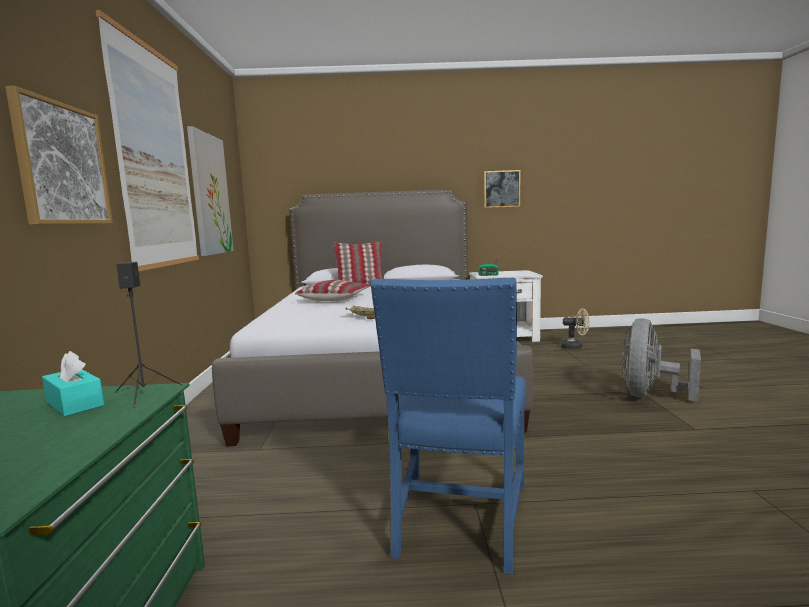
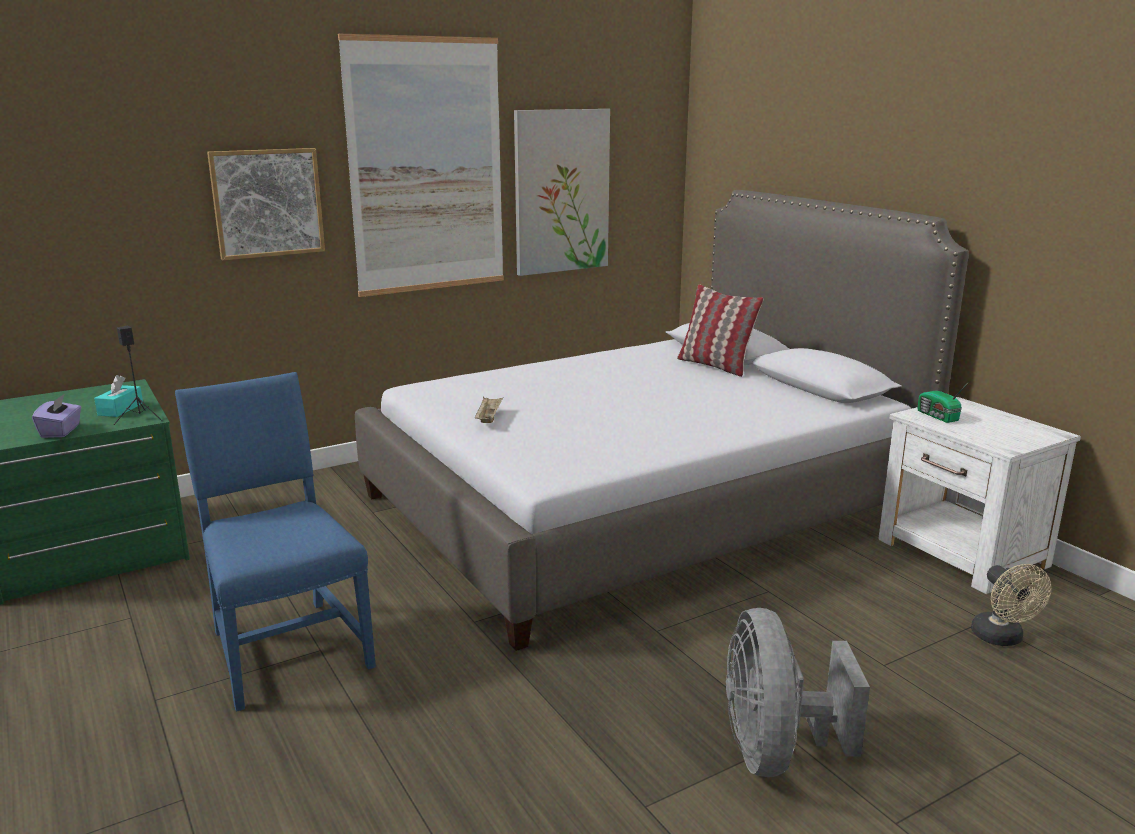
camera: 60 degrees right, 10 degrees up
pillow [295,280,370,301] -> none
blue chair [371,277,526,574] -> blue chair turned 75 degrees clockwise [175,372,376,712]
picture [484,170,520,208] -> none
grey fan [622,318,701,401] -> grey fan turned 90 degrees counterclockwise [726,608,870,777]
none -> purple tissue box [32,394,81,438]

